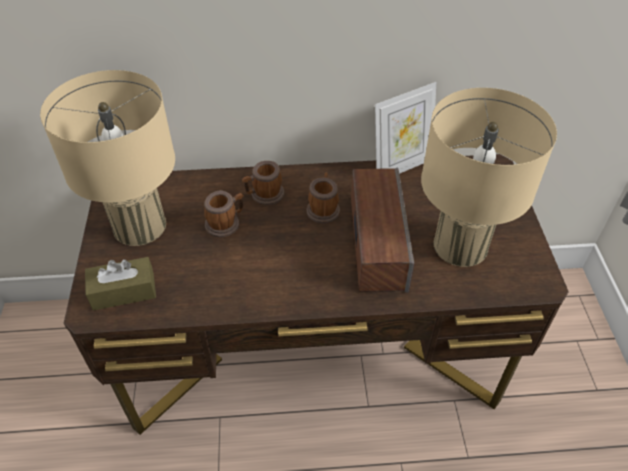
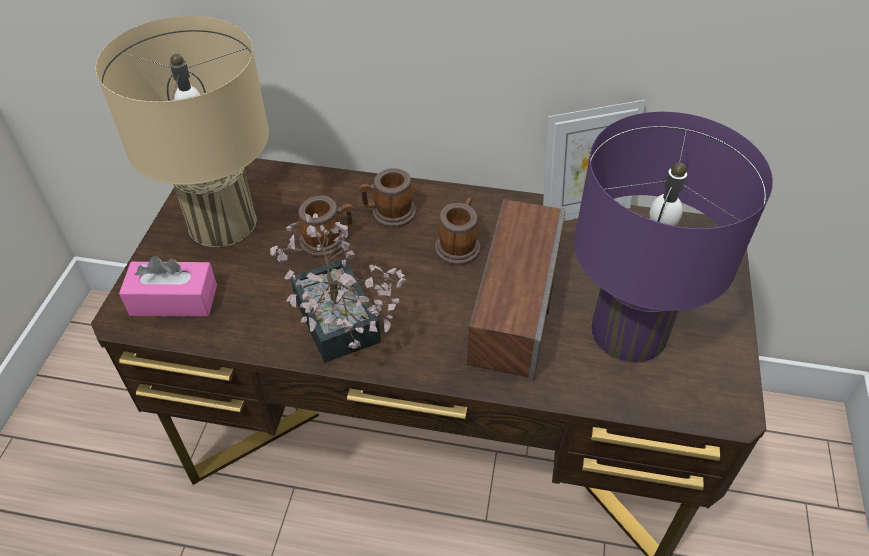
camera: 15 degrees right, 0 degrees up
brown tissue box [85,257,156,311] -> pink tissue box [119,256,217,317]
beige table lamp [421,88,557,267] -> purple table lamp [574,112,773,363]
none -> potted plant [270,214,407,363]

